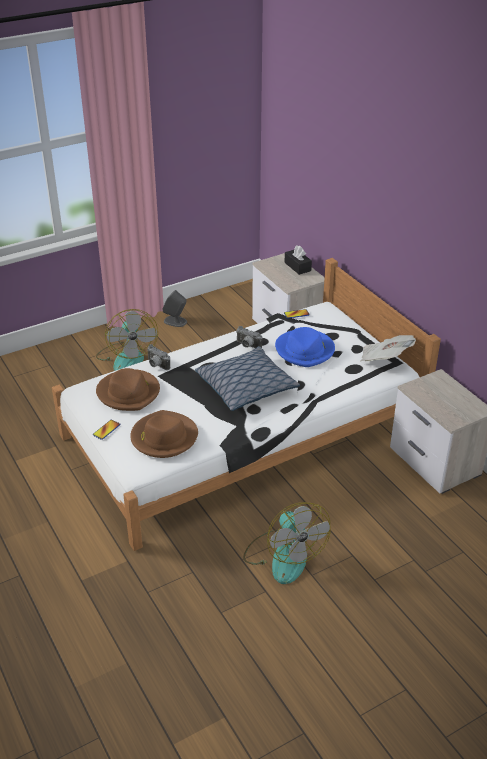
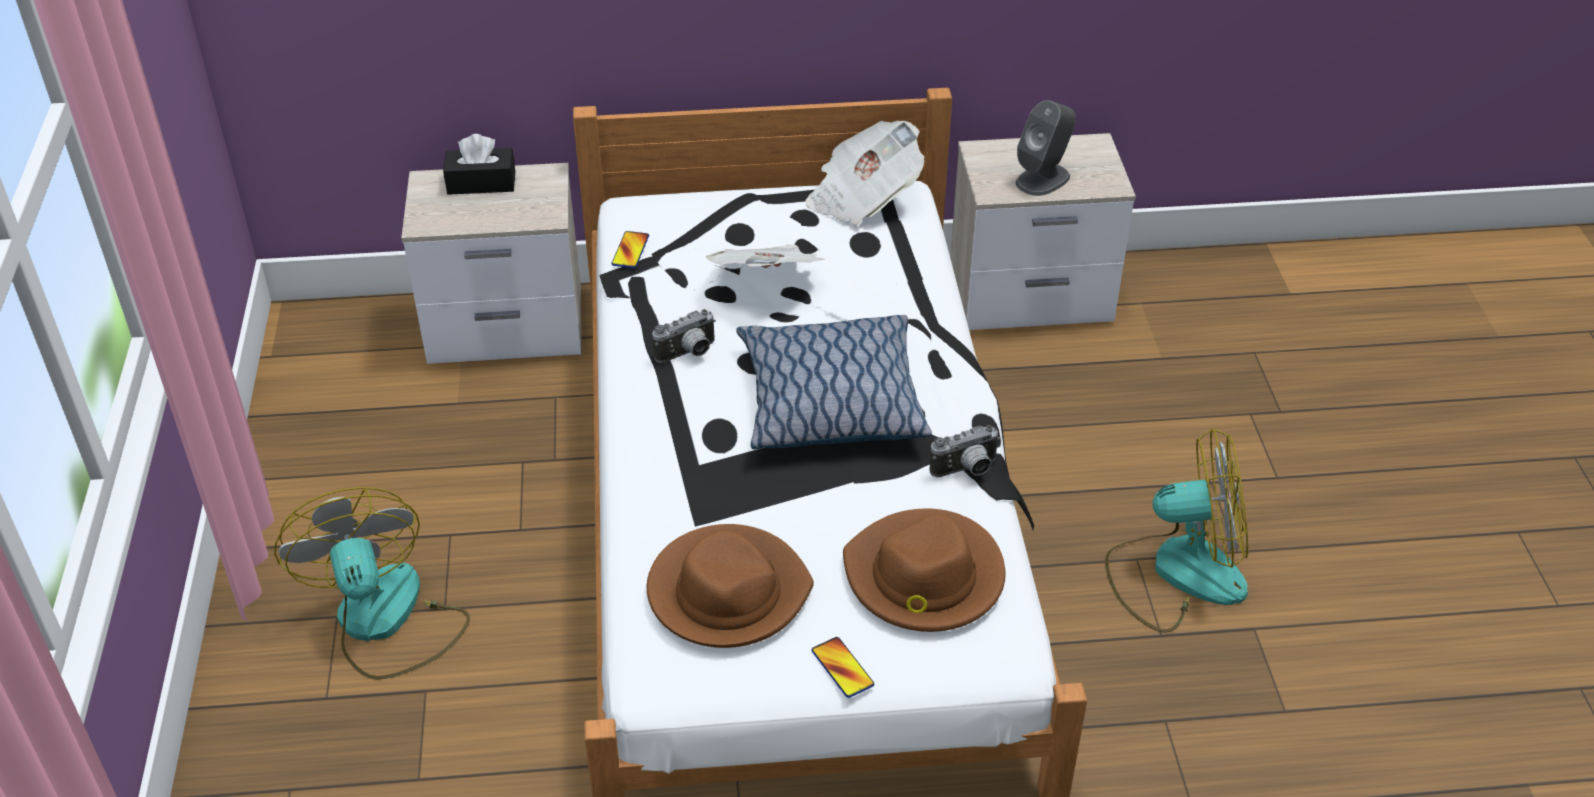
camera: 65 degrees left, 5 degrees up
fan [96,309,158,371] -> fan turned 120 degrees counterclockwise [274,487,470,680]
camera [147,344,170,370] -> camera moved to [930,425,1000,477]
grey speaker [162,290,187,327] -> grey speaker moved to [1015,100,1076,196]
blue hat [275,327,335,367] -> newspaper [706,245,825,268]

